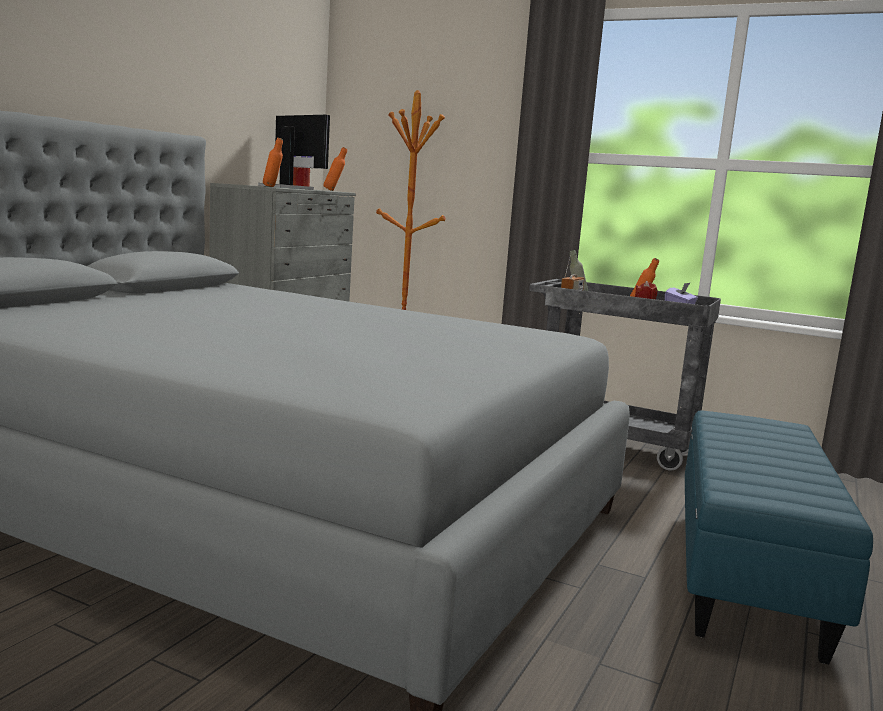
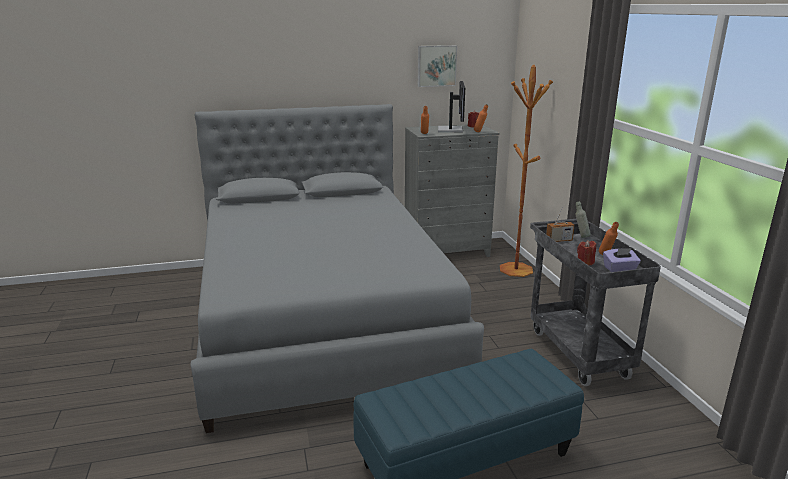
camera: 50 degrees right, 10 degrees up
none -> picture [417,45,457,87]

